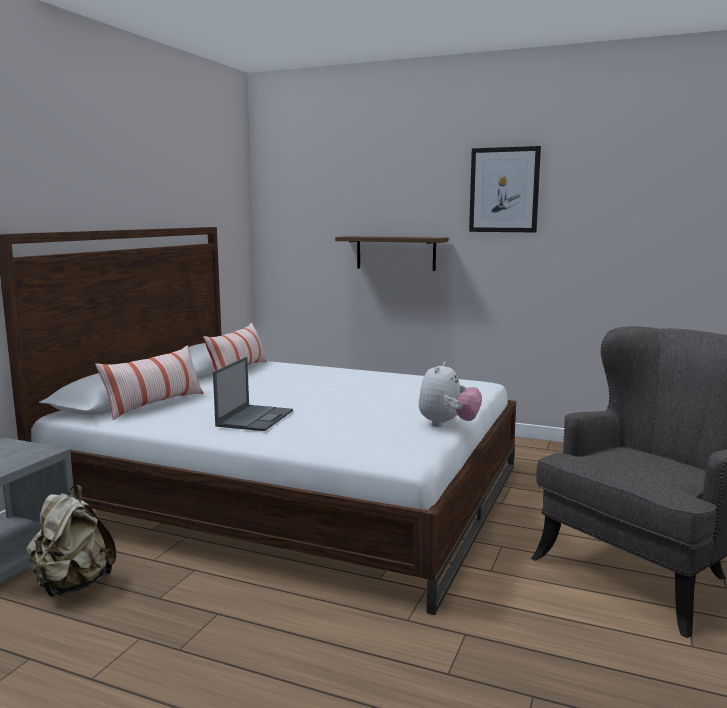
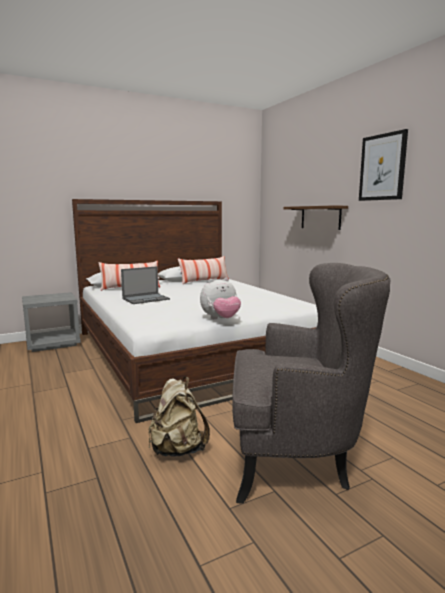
camera: 40 degrees right, 0 degrees up
beige backpack [26,485,116,597] -> beige backpack moved to [149,377,210,457]

